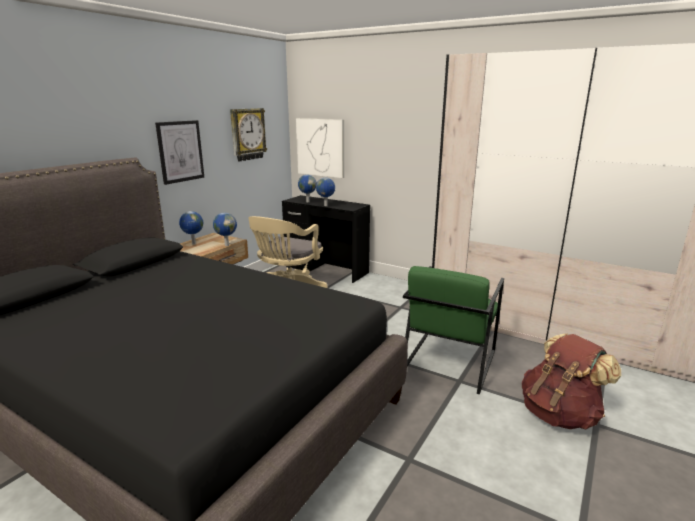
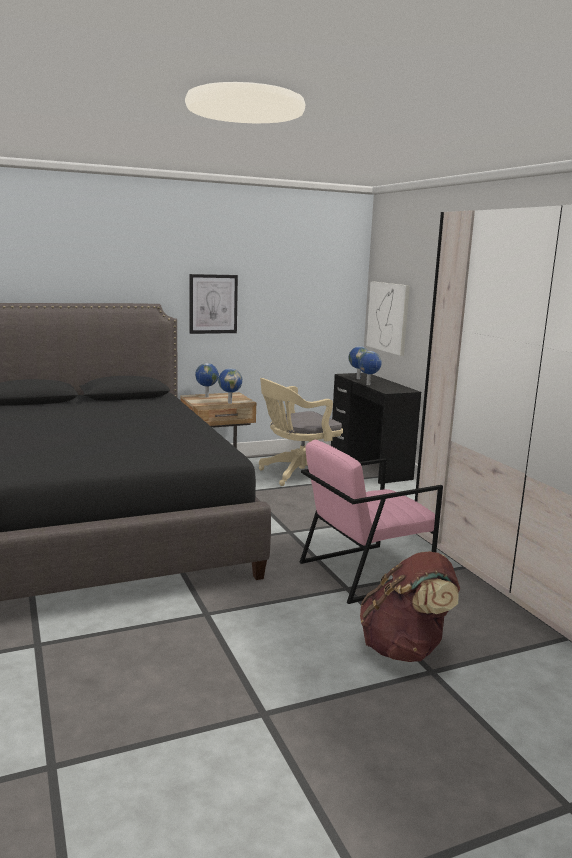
camera: 35 degrees right, 5 degrees down
wall clock [230,108,267,161] -> none
green armchair [403,266,504,394] -> pink armchair [299,439,443,604]

